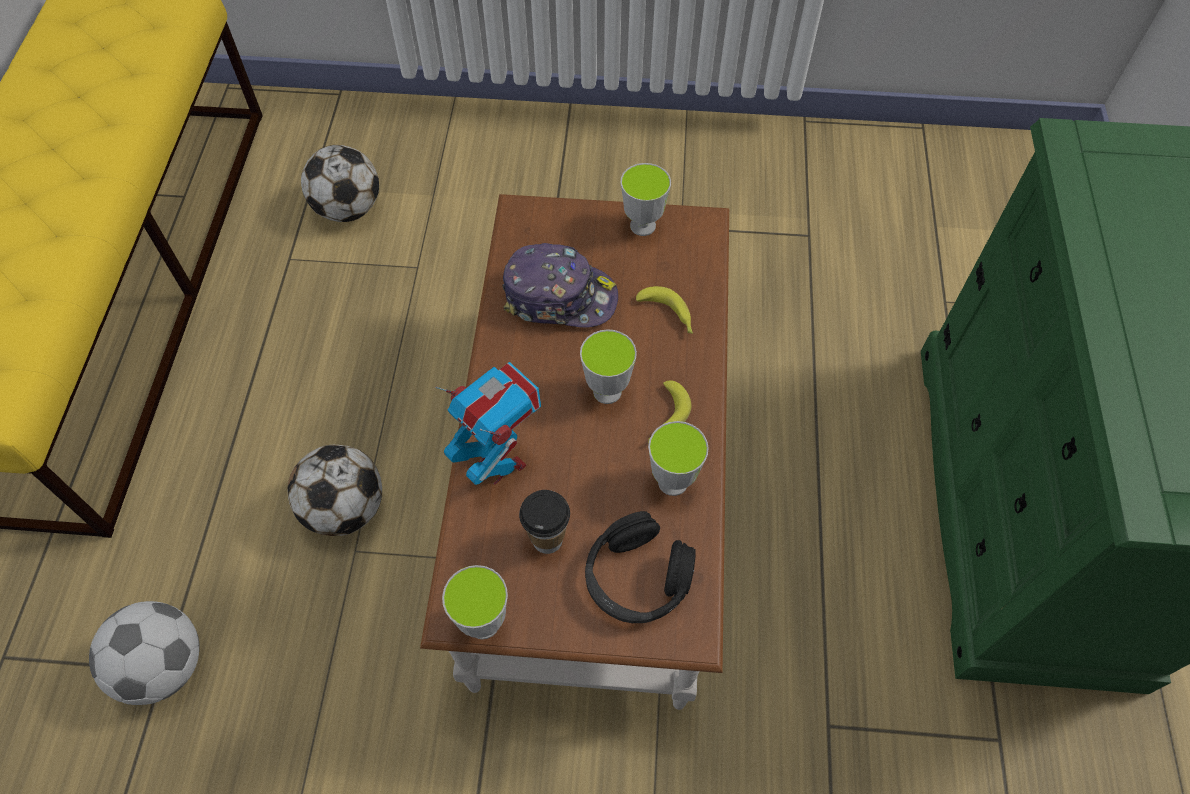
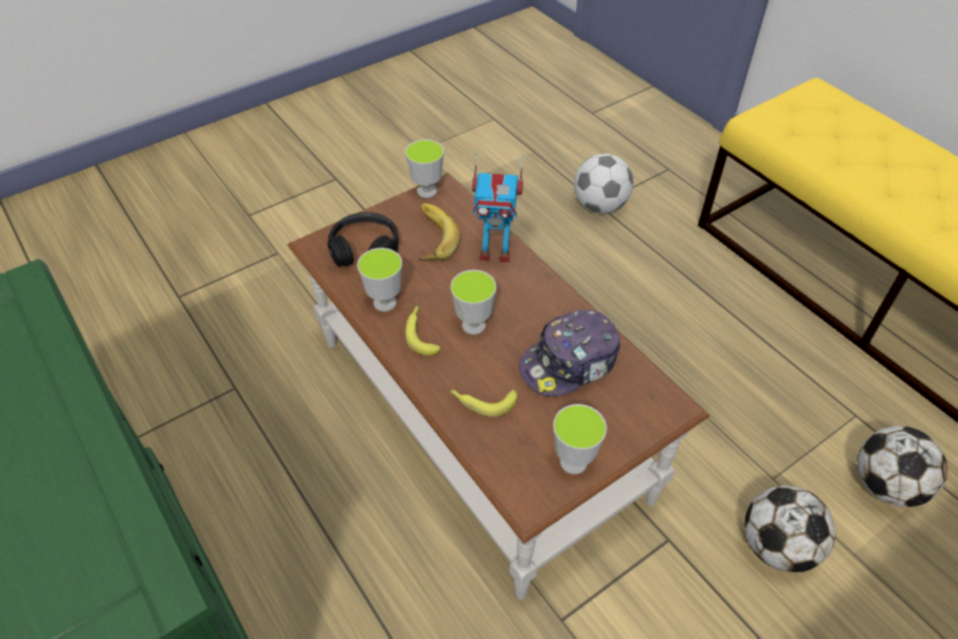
camera: 140 degrees right, 10 degrees down
football [287,445,382,536] -> football moved to [745,485,836,572]
cup [519,490,570,554] -> banana [419,203,460,261]

